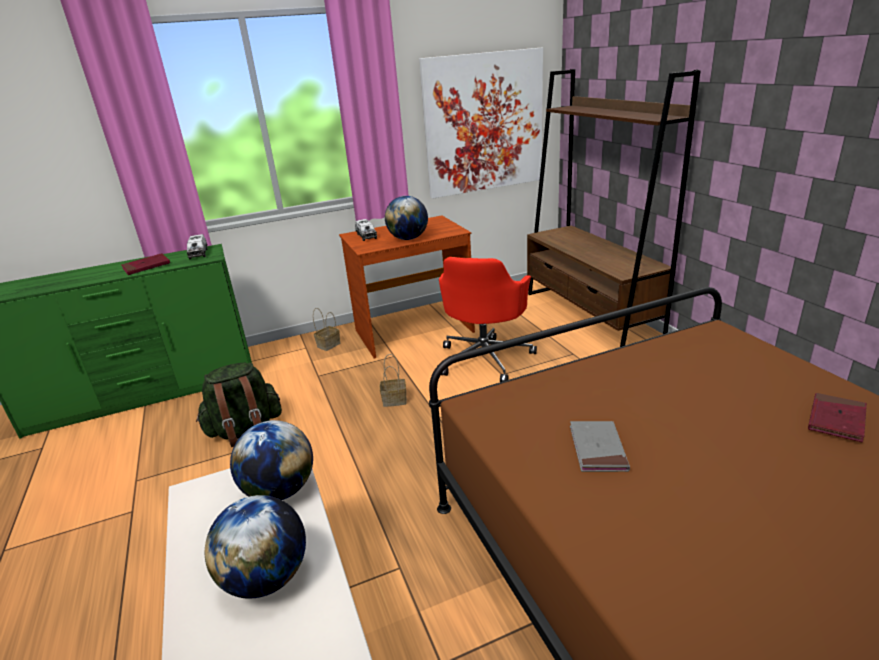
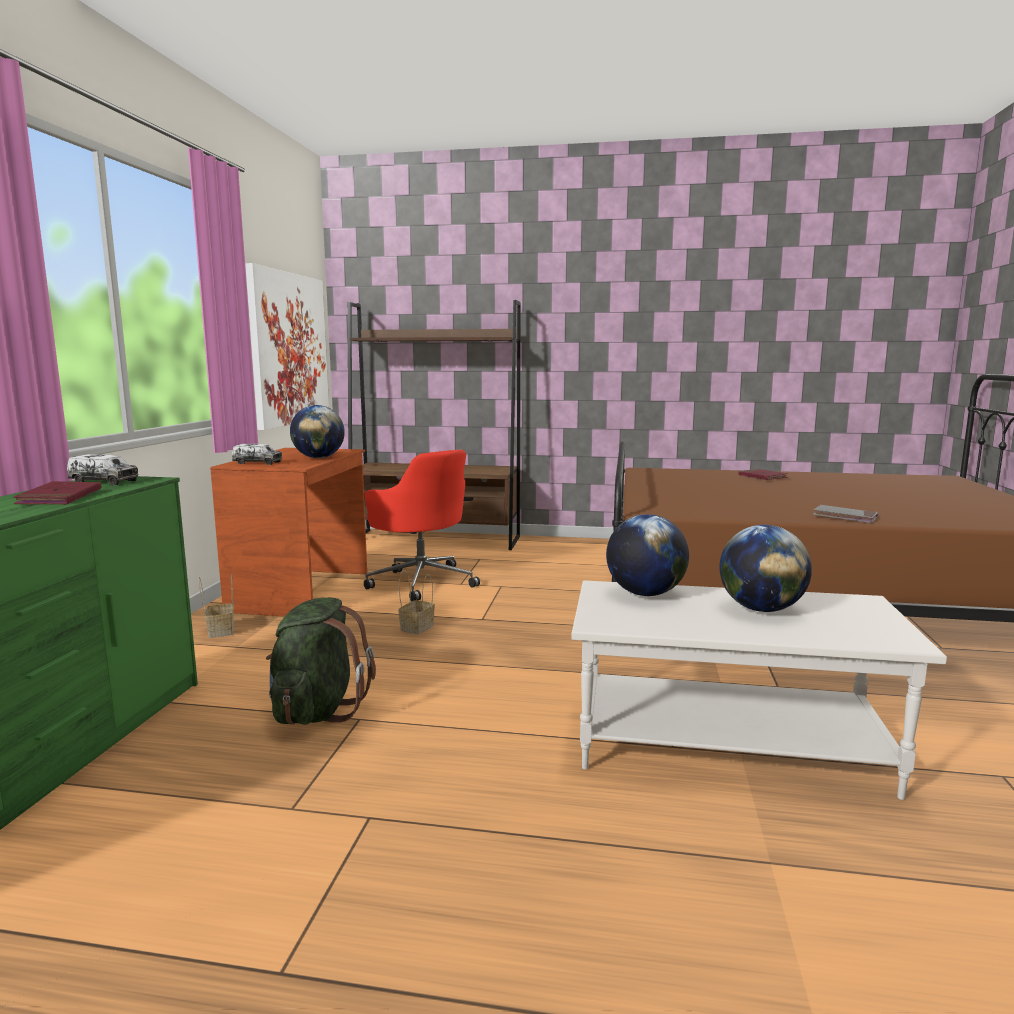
camera: 60 degrees left, 15 degrees down
grey book [570,421,630,472] -> grey book moved to [813,505,878,523]

